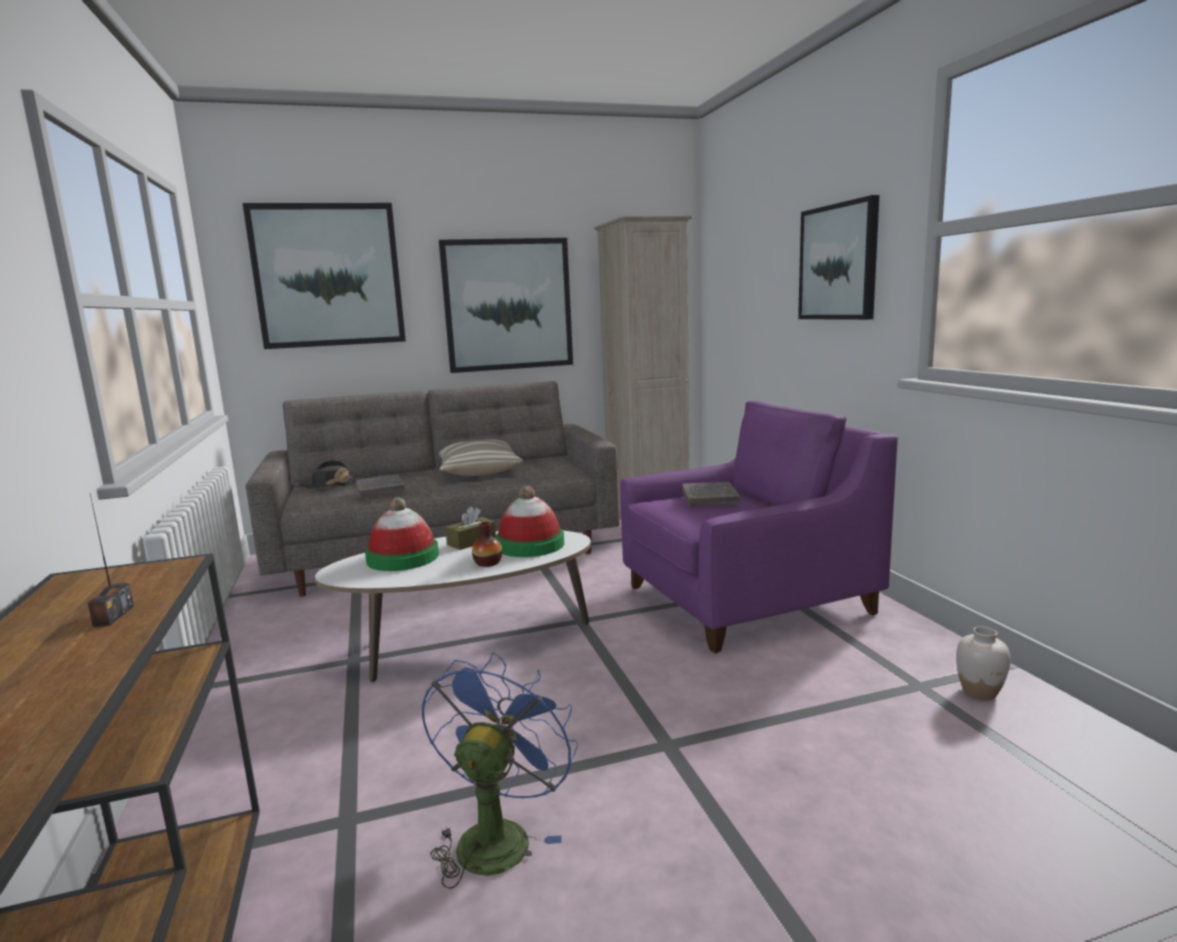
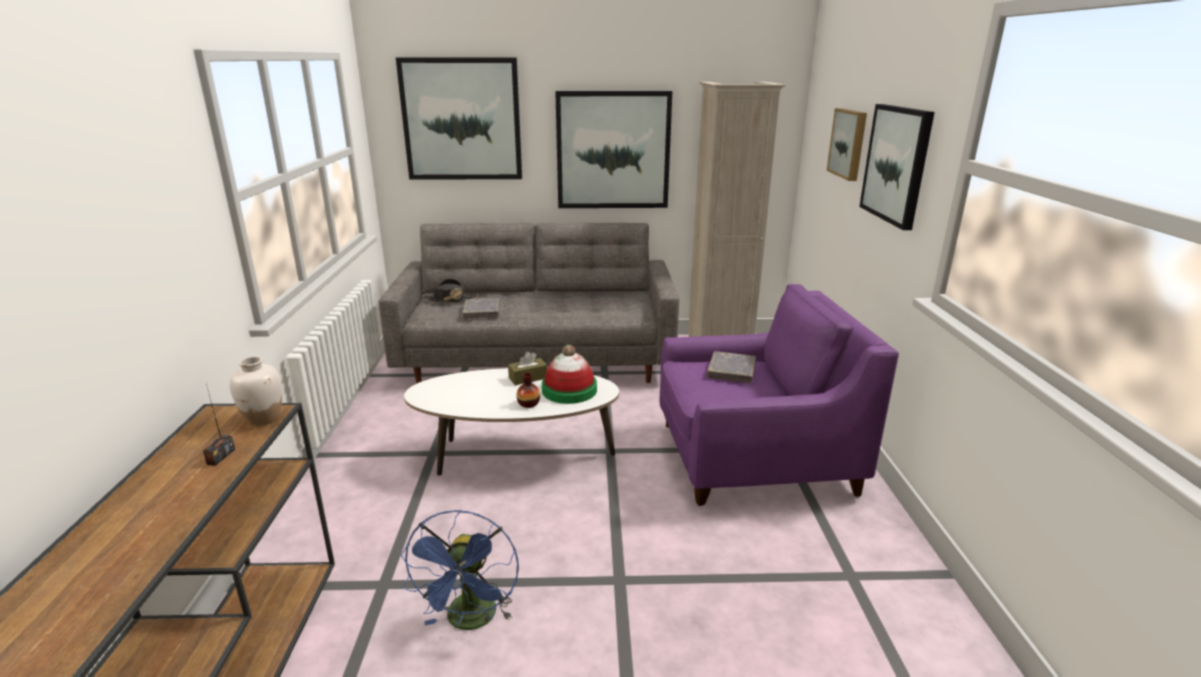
camera: 15 degrees right, 10 degrees up
hat [365,497,439,571] -> none
blue fan [421,653,578,889] -> blue fan turned 150 degrees clockwise [401,510,519,630]
pillow [439,439,523,476] -> none
white vase [956,626,1011,700] -> white vase moved to [230,357,282,426]
none -> picture [827,108,867,181]

